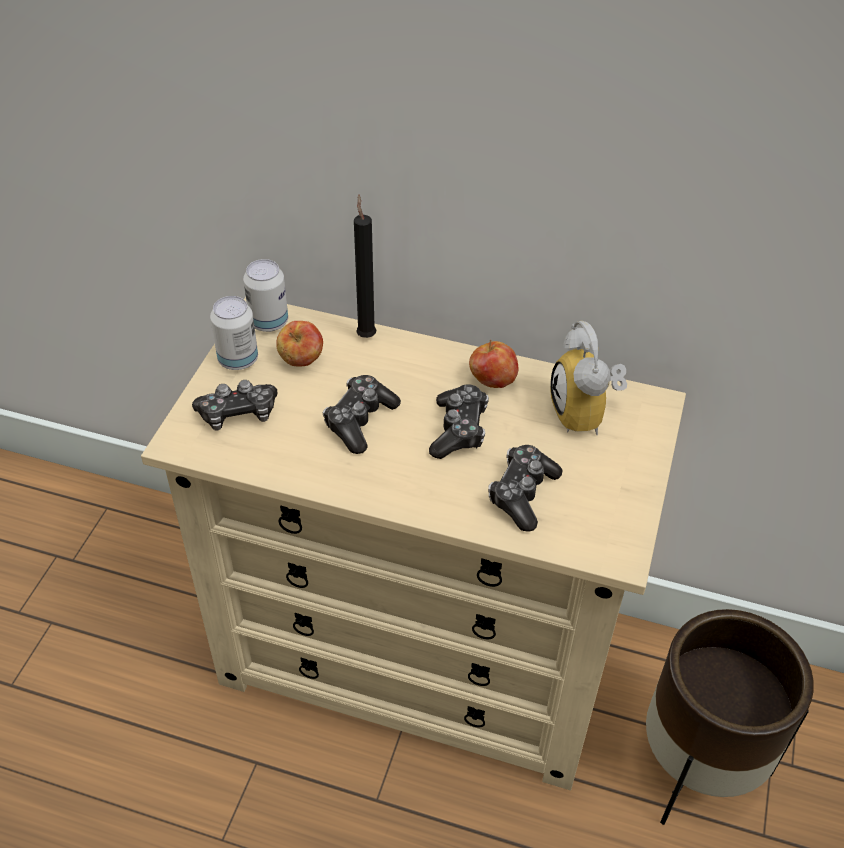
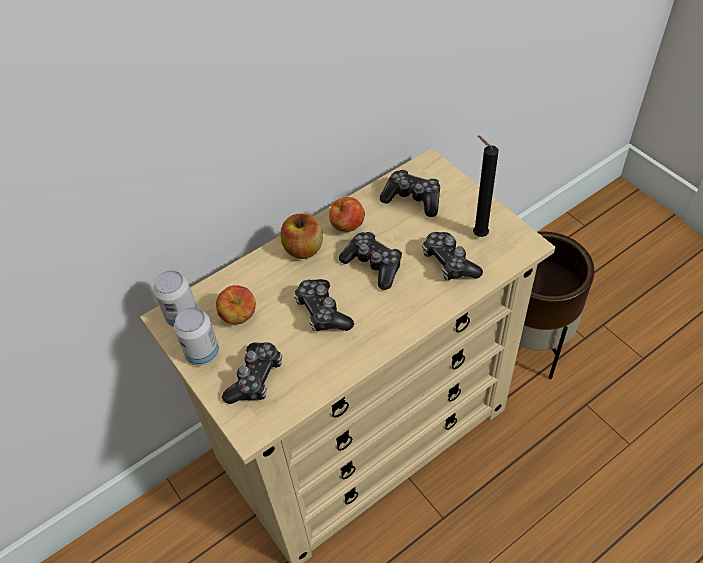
camera: 50 degrees left, 5 degrees up
black candle [354,194,376,338] -> black candle moved to [473,136,499,237]
alarm clock [550,321,627,435] -> game controller [380,170,440,217]
none -> apple [281,213,323,259]

